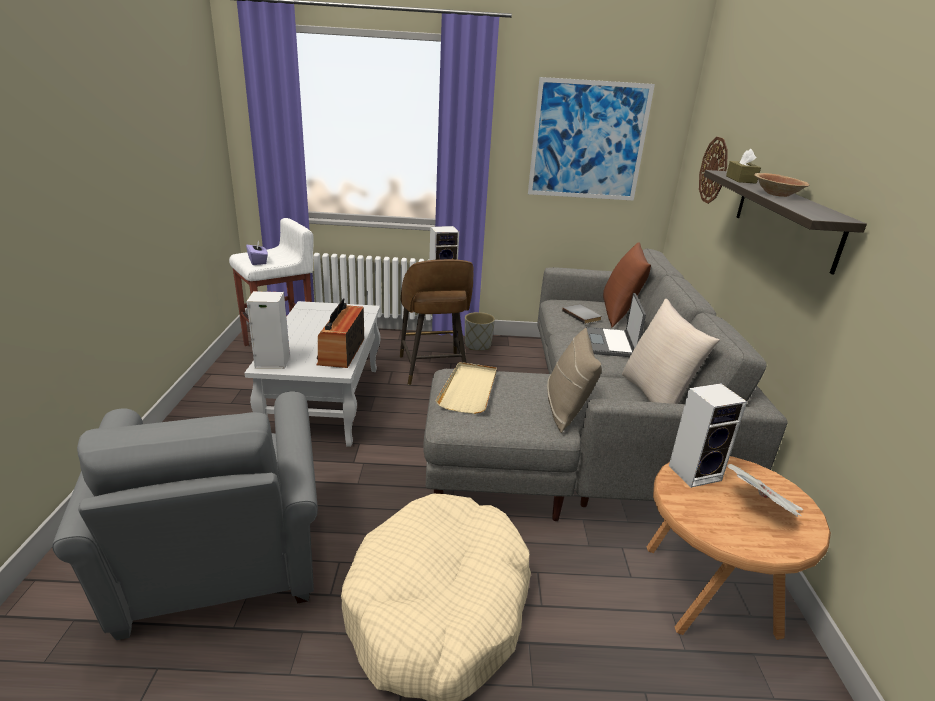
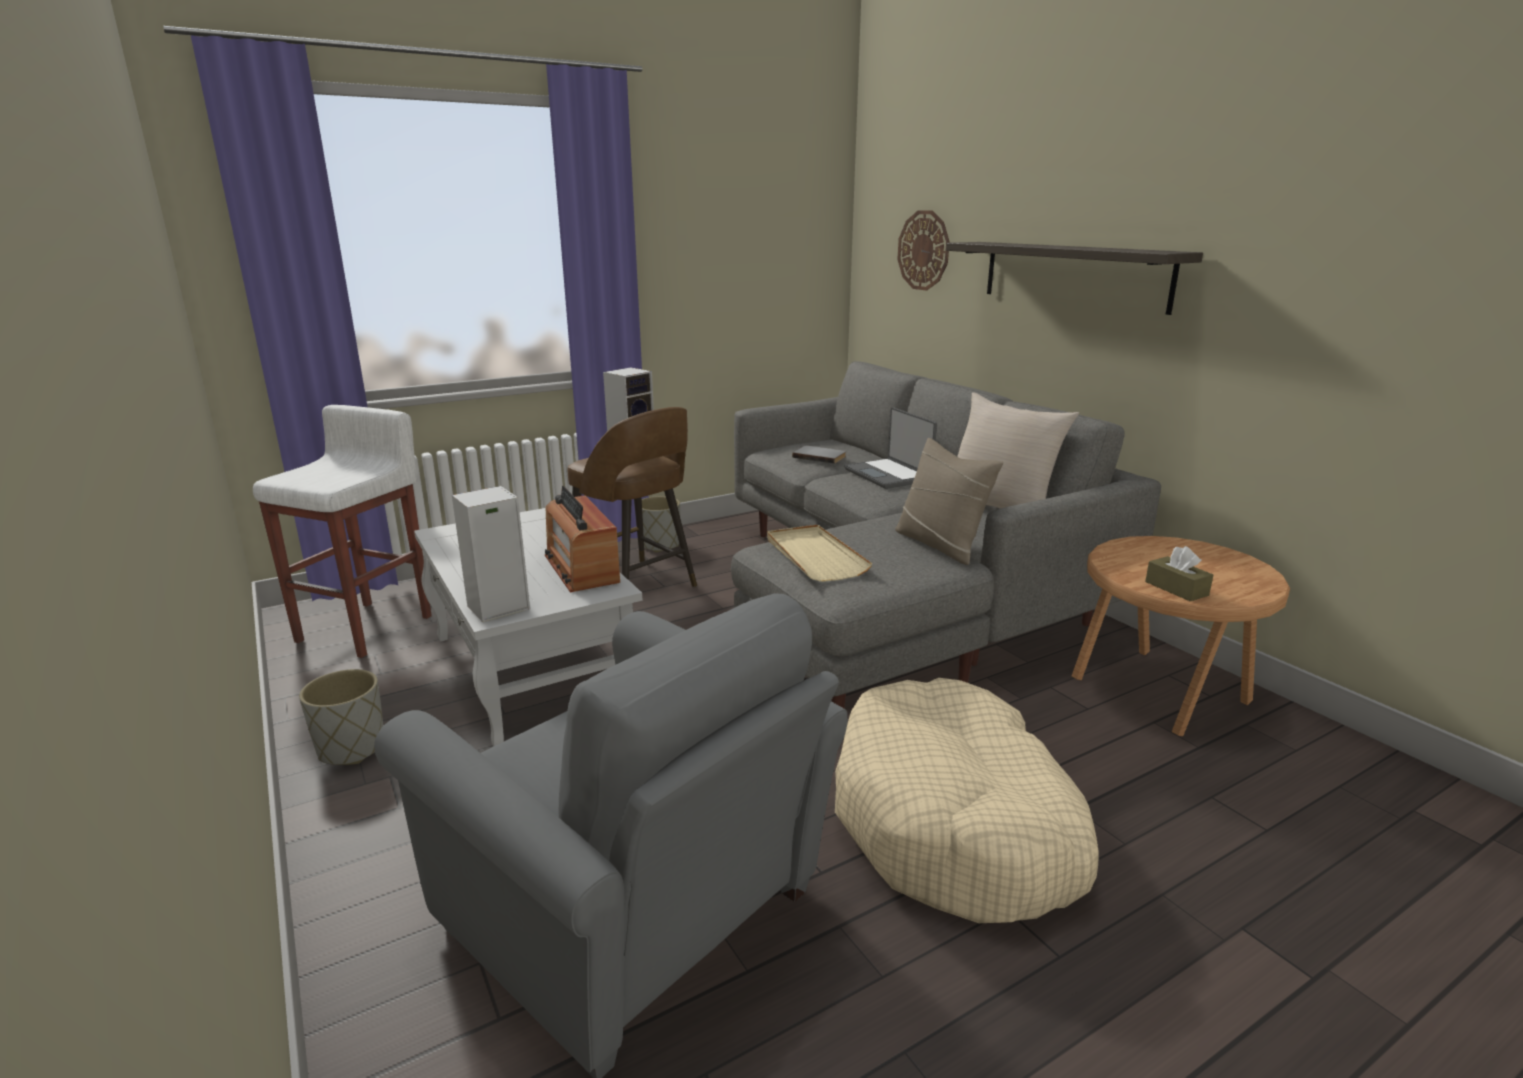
camera: 30 degrees left, 5 degrees down
purple tissue box [246,240,268,265] -> none
picture [528,77,655,201] -> none
brown pillow [603,242,651,327] -> none
speaker [669,383,747,488] -> none
brown tissue box [726,148,761,183] -> brown tissue box moved to [1145,546,1213,601]
newspaper [727,464,803,517] -> none
brown bowl [754,173,809,197] -> none
none -> grey planter [299,669,383,765]

